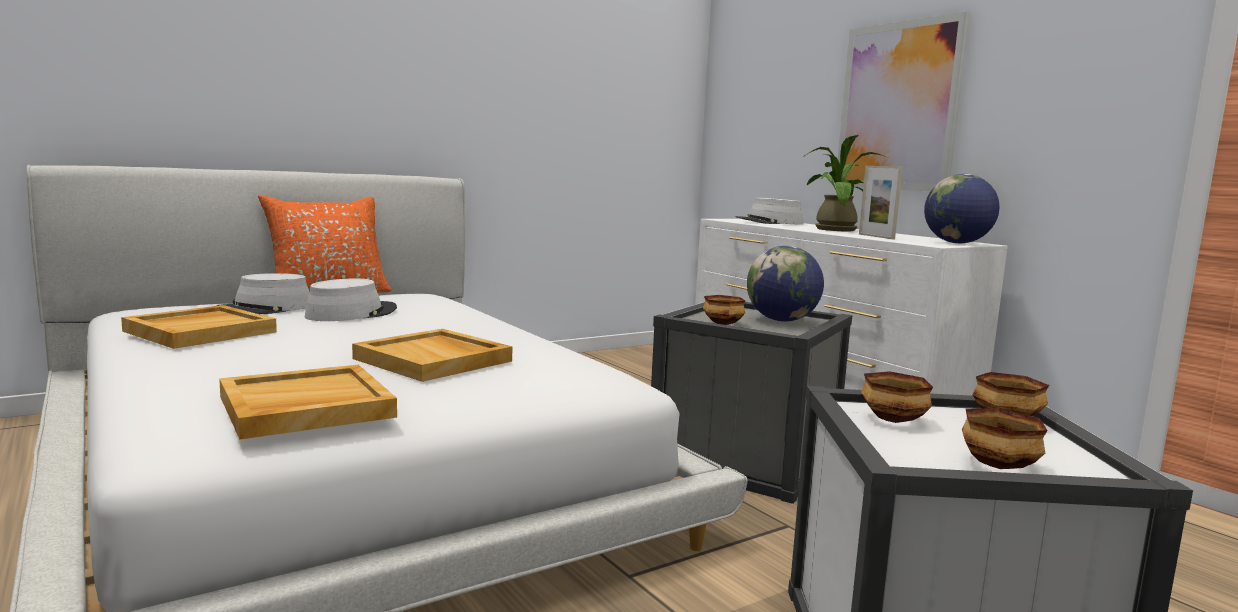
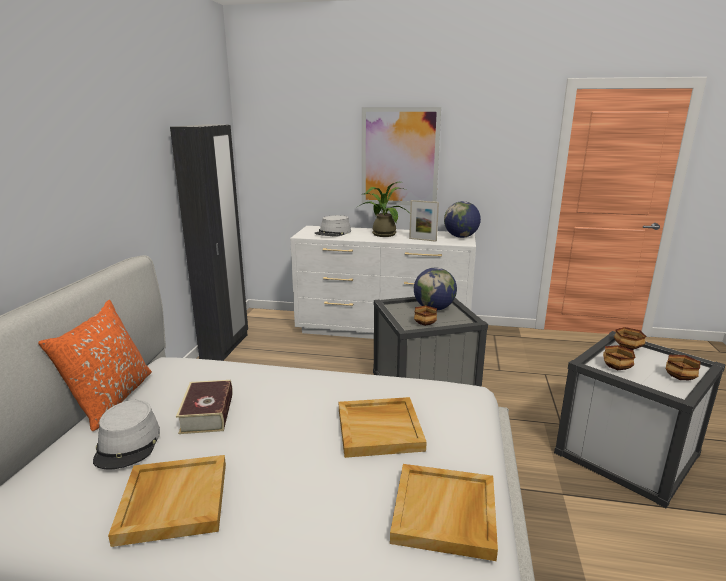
camera: 45 degrees left, 10 degrees up
grey hat [305,279,397,321] -> book [176,380,233,434]
none -> black wardrobe [170,124,248,361]

